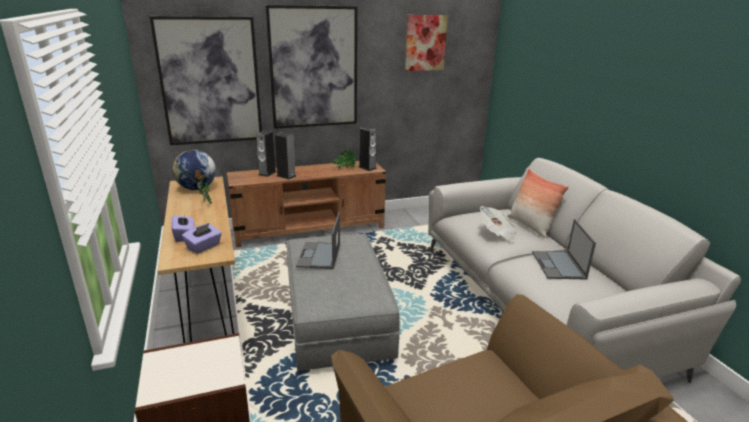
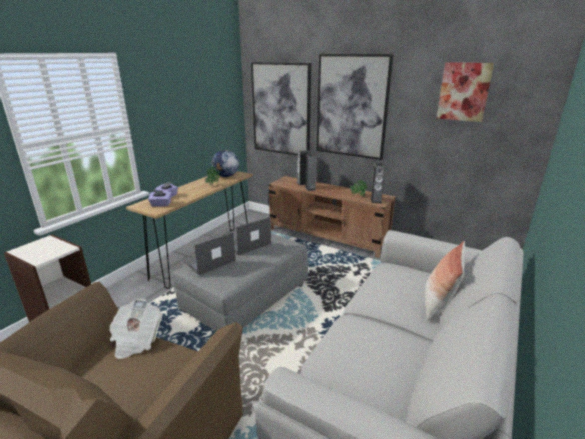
camera: 50 degrees right, 0 degrees up
newspaper [479,206,517,242] -> newspaper moved to [109,298,162,359]
laptop [532,219,596,280] -> laptop moved to [184,232,236,275]

